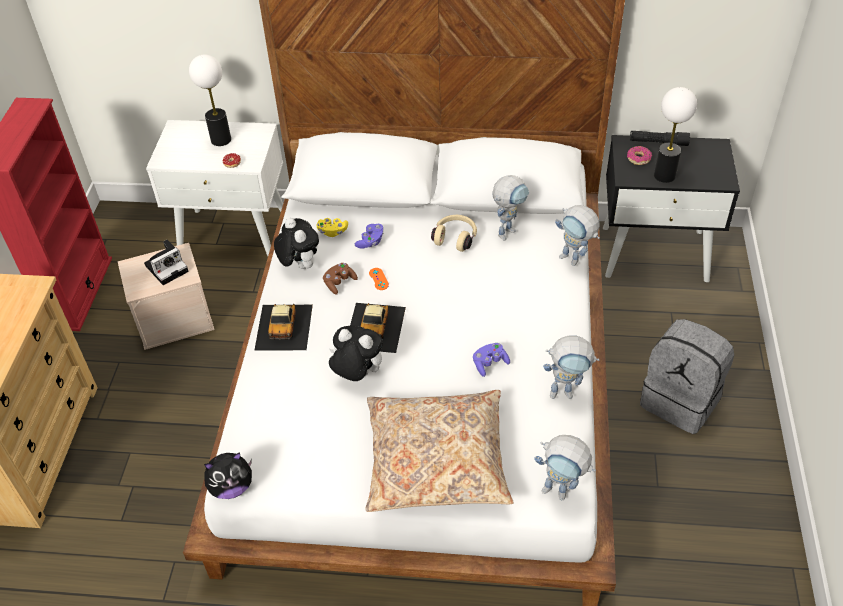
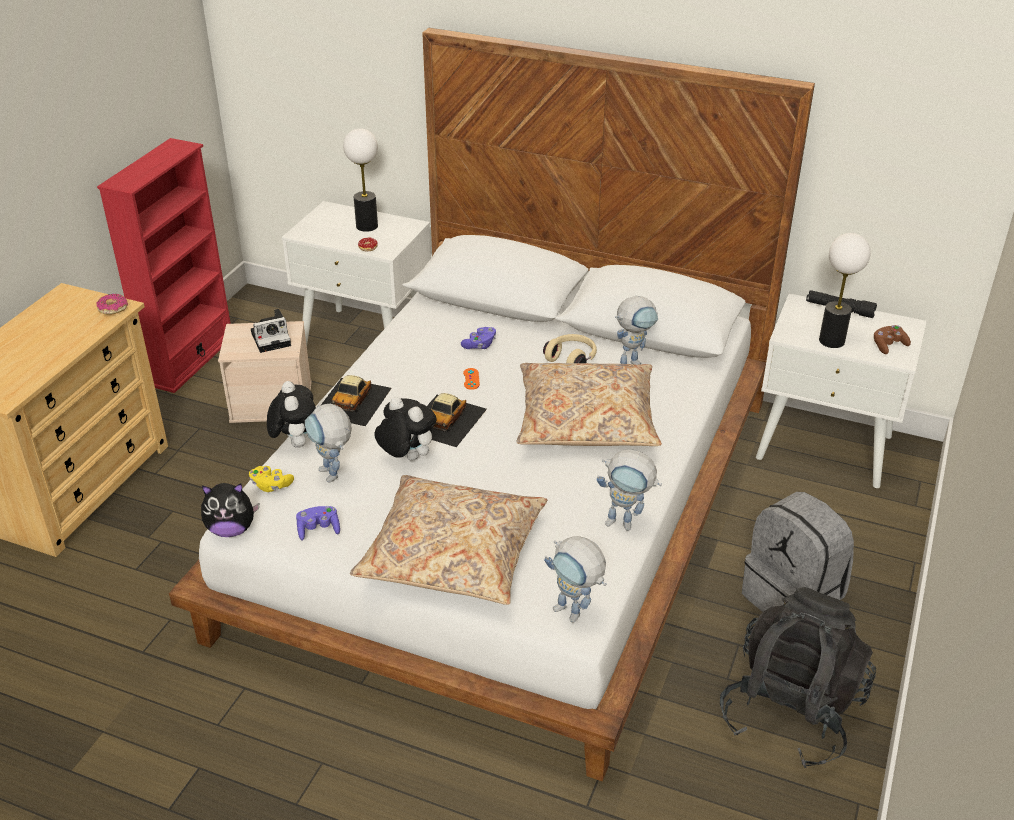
camera: 15 degrees right, 10 degrees down
plush toy [274,218,319,269] -> plush toy moved to [267,381,316,448]
yellow game controller [317,218,348,237] -> yellow game controller moved to [249,466,294,492]
brown game controller [323,263,358,295] -> brown game controller moved to [874,325,911,354]
purple game controller [473,343,510,377] -> purple game controller moved to [296,506,340,541]
toy robot [555,205,600,266] -> toy robot moved to [305,404,352,483]
black nightstand [603,135,740,282] -> white nightstand [756,293,927,488]
donut [627,146,652,165] -> donut moved to [97,294,128,315]
none -> beige pillow [517,363,662,446]
none -> black backpack [720,587,876,768]

